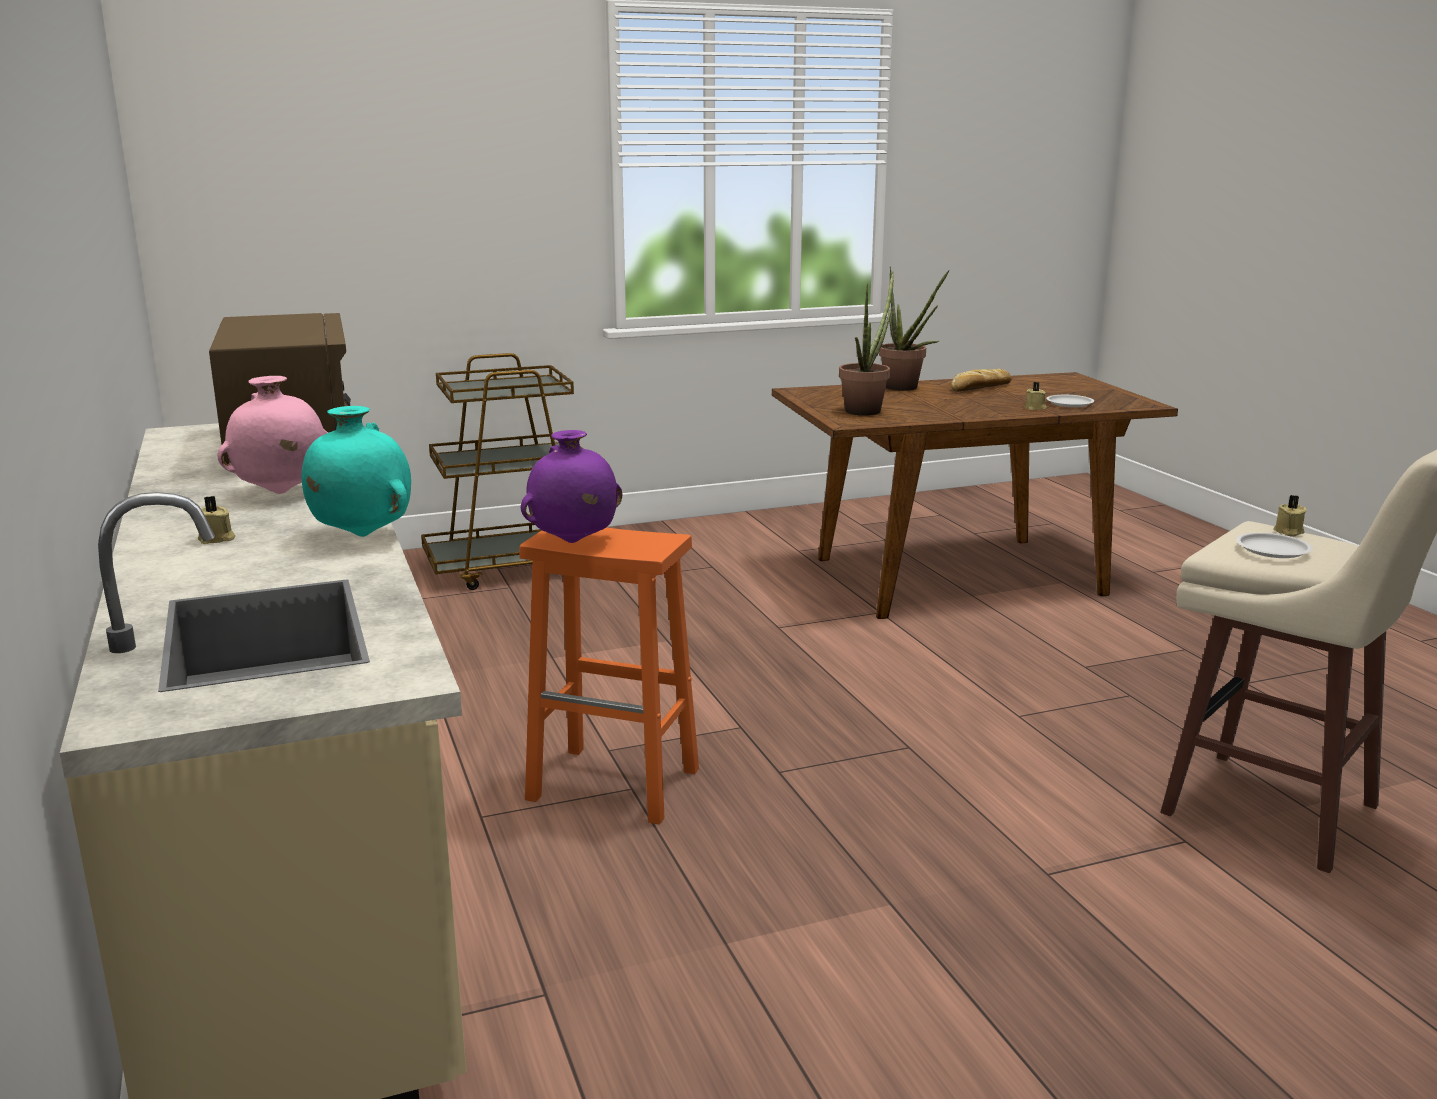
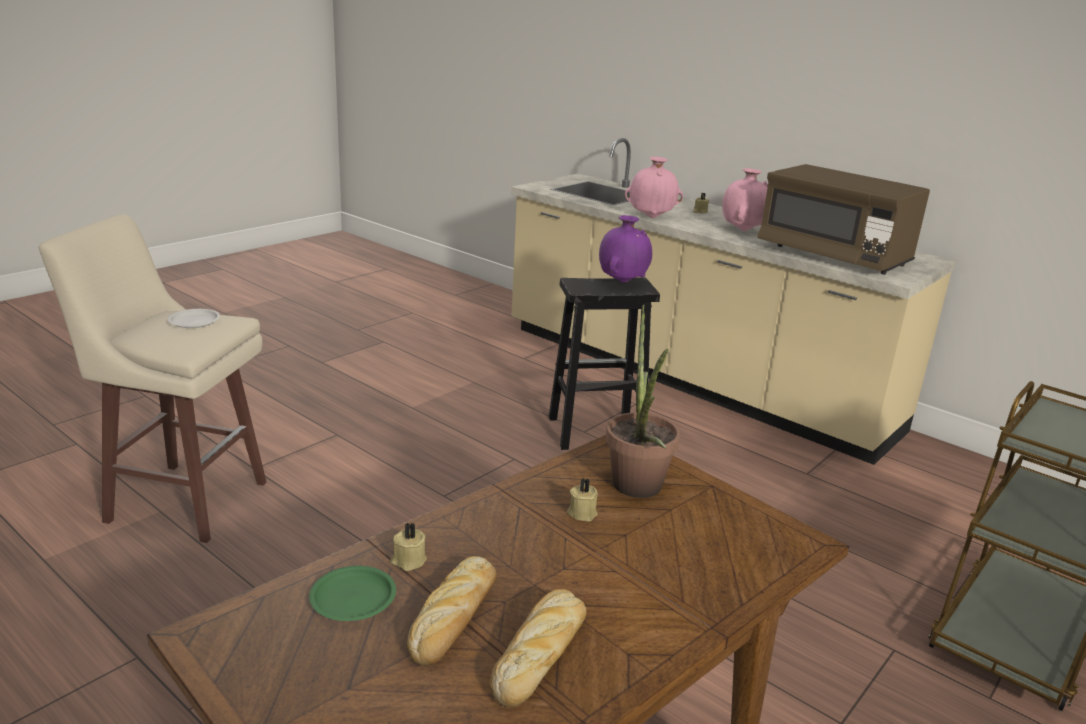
camera: 150 degrees right, 5 degrees up
turquoise vase [302,406,411,537] -> pink vase [625,157,683,218]
orange stool [519,528,699,825] -> black stool [549,277,660,450]
potted plant [879,266,950,391] -> none
white plate [1046,395,1094,407] -> green plate [309,566,396,621]
beige candle [1273,495,1307,536] -> beige candle moved to [567,478,598,521]
none -> bread [407,556,496,666]

